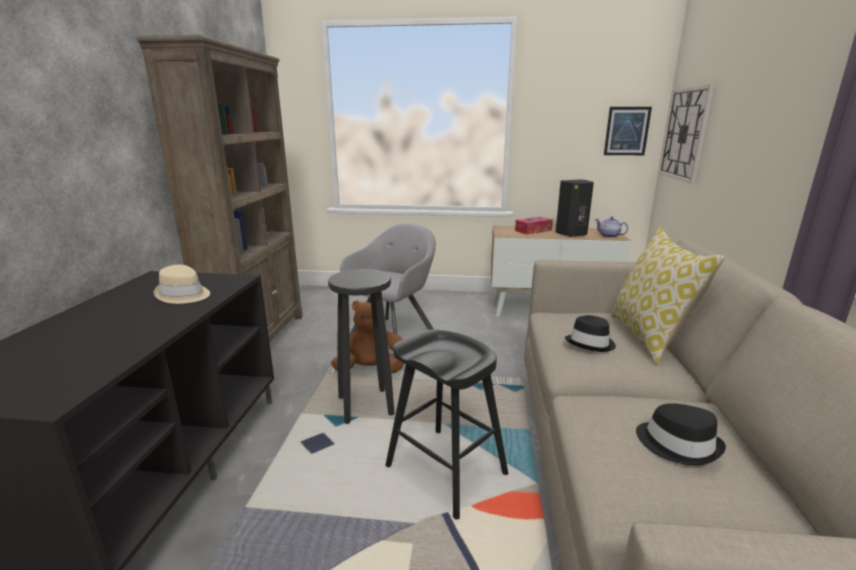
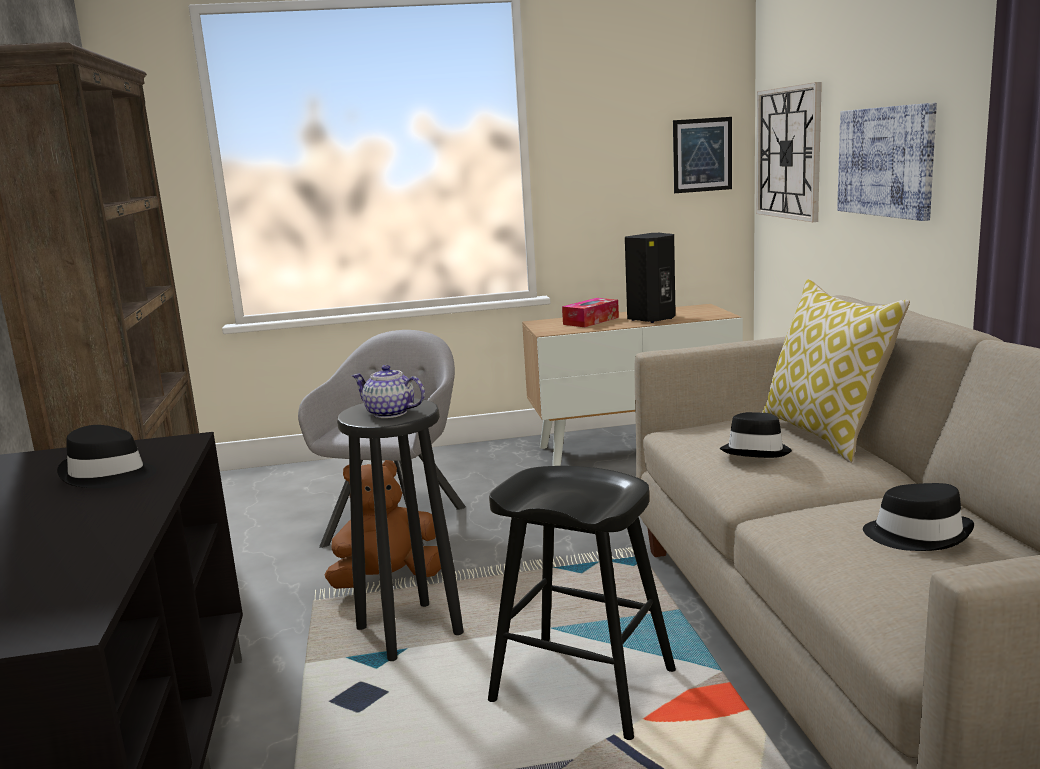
camera: 15 degrees left, 5 degrees down
beige hat [154,264,210,304] -> black hat [57,425,157,488]
teapot [595,217,628,238] -> teapot moved to [352,365,425,418]
none -> picture [837,103,937,221]

